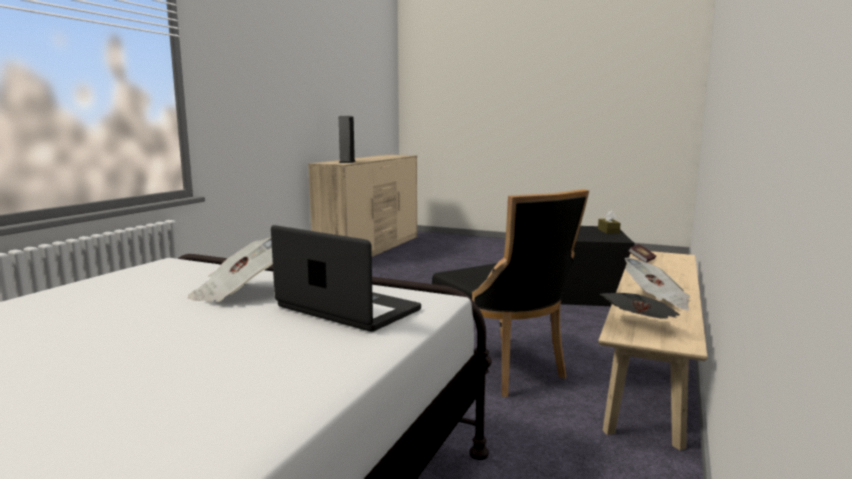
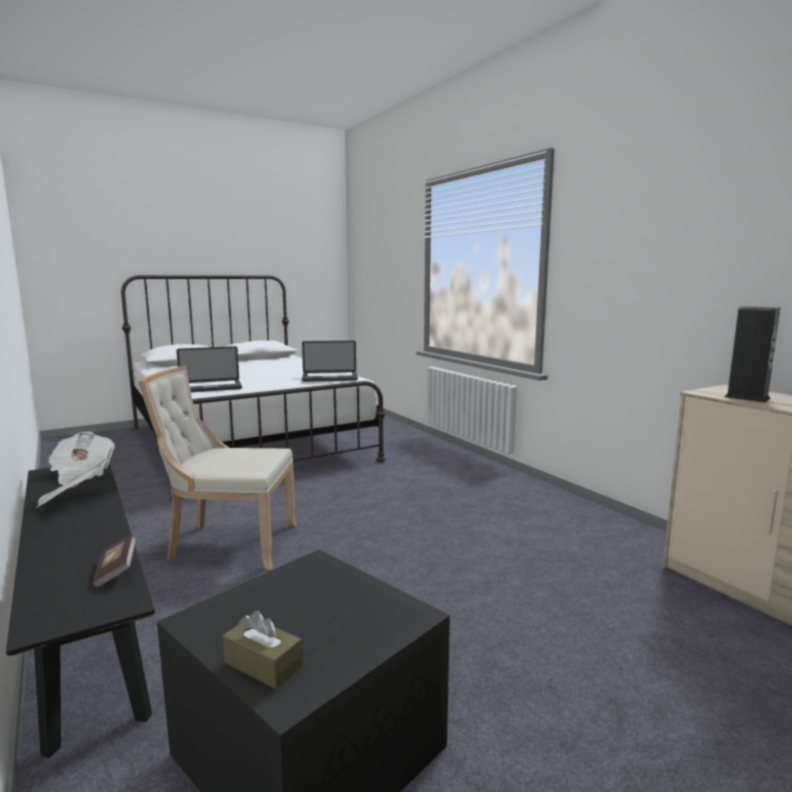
camera: 125 degrees right, 0 degrees up
newspaper [188,237,273,303] -> none
black chair [432,189,589,397] -> beige chair [138,366,297,570]
beige bench [598,251,708,451] -> black bench [6,462,155,758]
none -> laptop [302,341,358,382]

